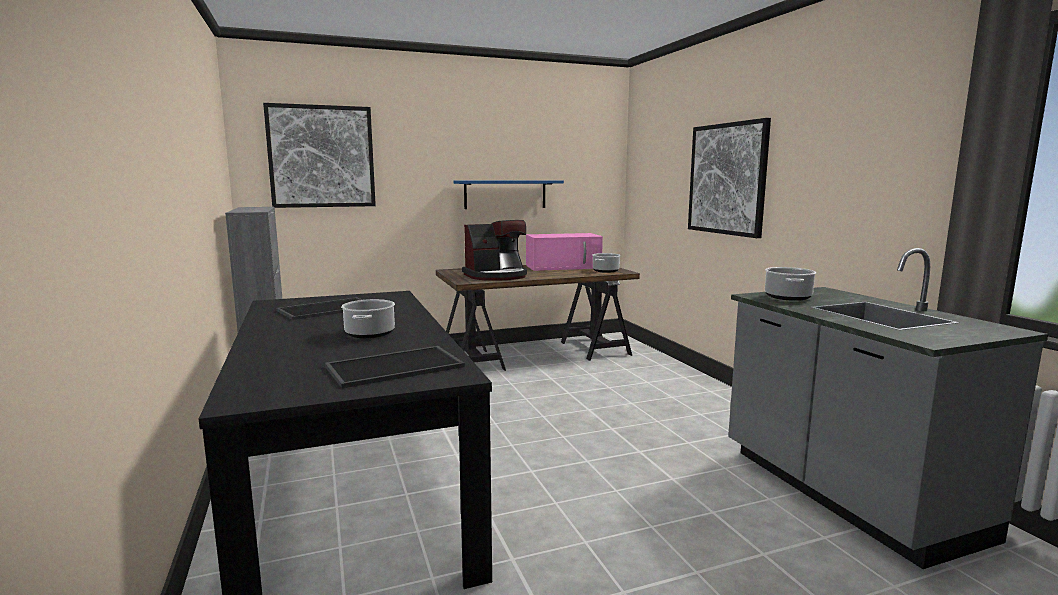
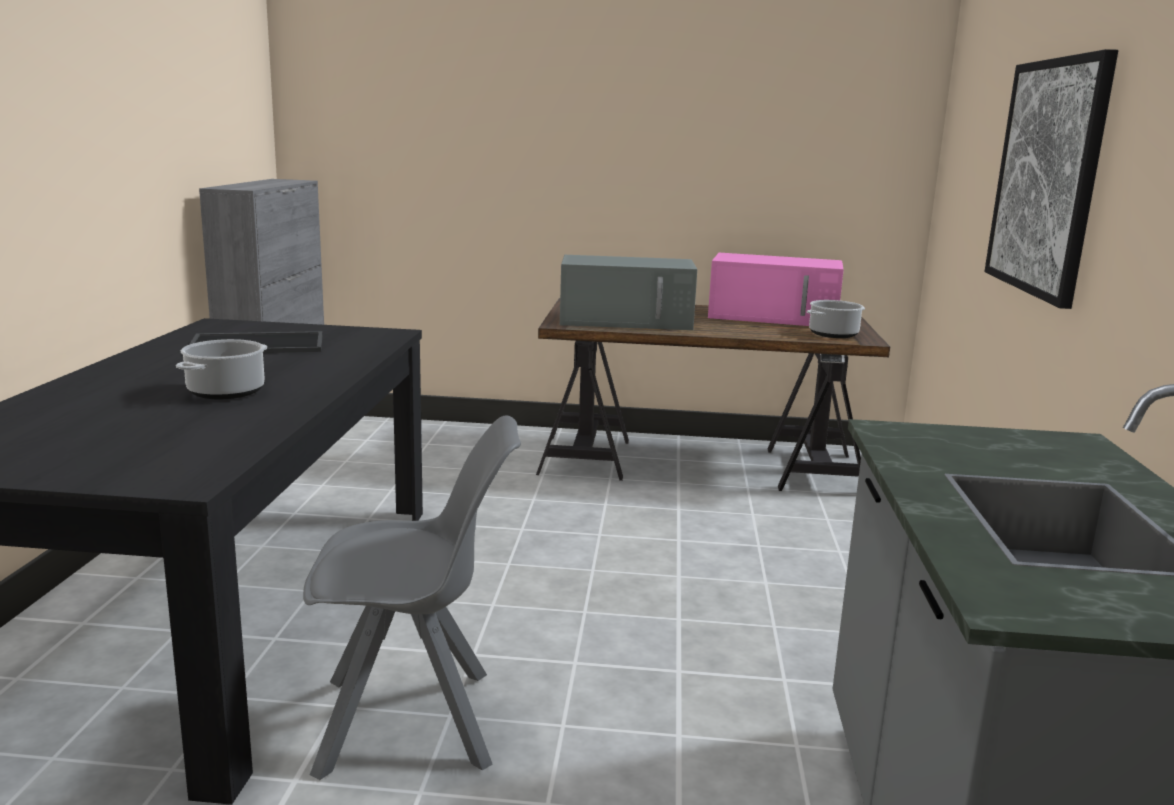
camera: 25 degrees right, 5 degrees up
picture [263,103,376,208] -> none
tray [325,346,465,388] -> none
blue shelf [453,180,564,209] -> none
coffee machine [462,220,527,281] -> grey microwave [560,255,697,330]
cooking pot [765,267,816,301] -> none
none -> grey chair [303,415,521,780]

